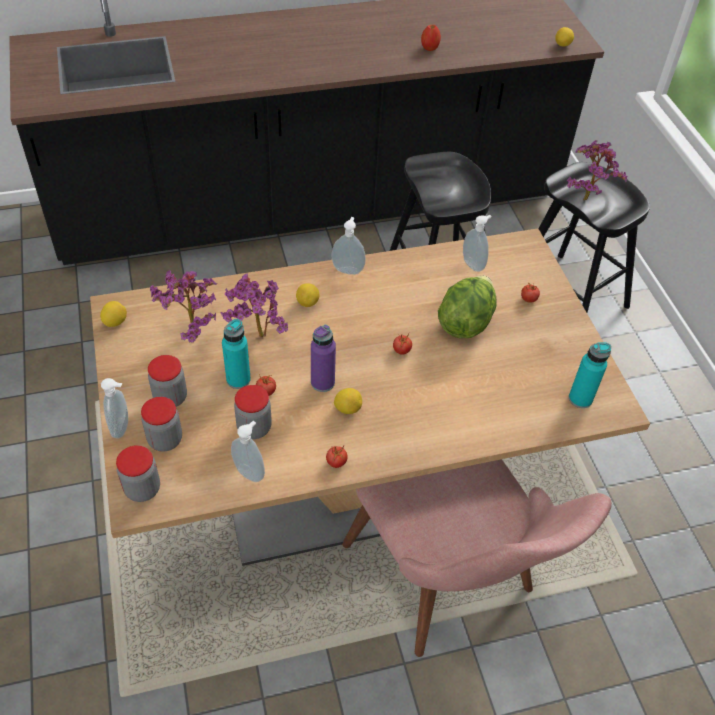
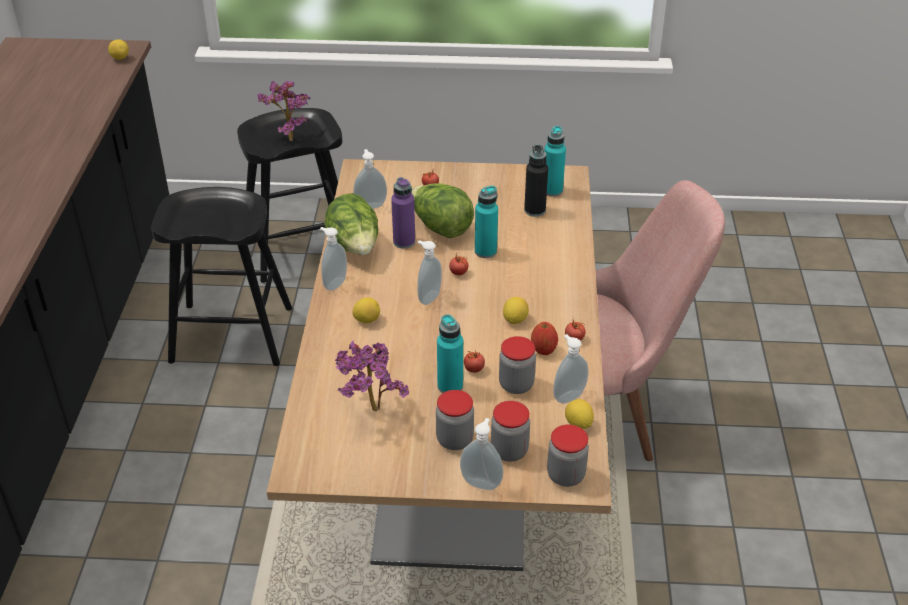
camera: 70 degrees left, 10 degrees down
lemon [100,301,127,327] -> lemon moved to [565,399,594,429]
potted plant [220,273,288,337] -> none
purple bottle [311,325,336,392] -> purple bottle moved to [391,177,415,249]
apple [421,25,441,51] -> apple moved to [531,322,558,355]
none -> lettuce [324,193,378,255]
none -> soap dispenser [417,240,442,305]
none -> turquoise bottle [475,186,498,258]
none -> black bottle [524,145,548,217]

